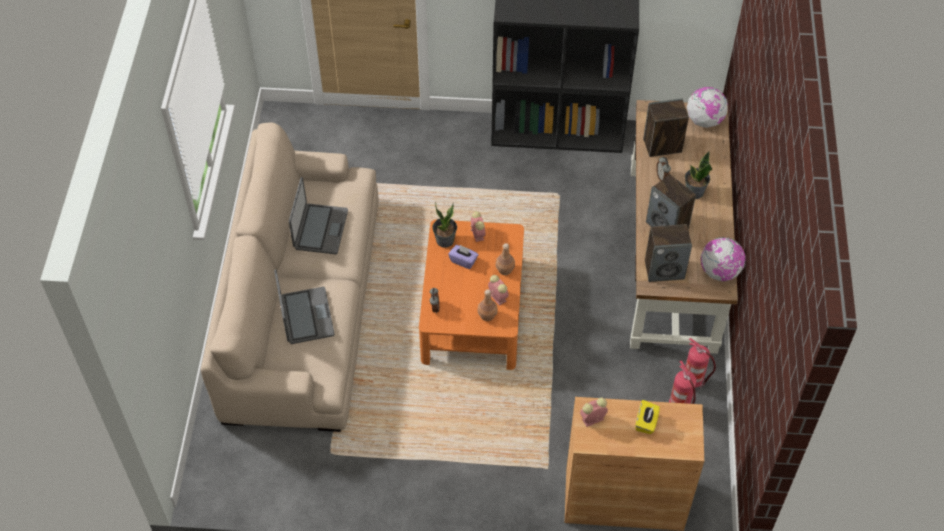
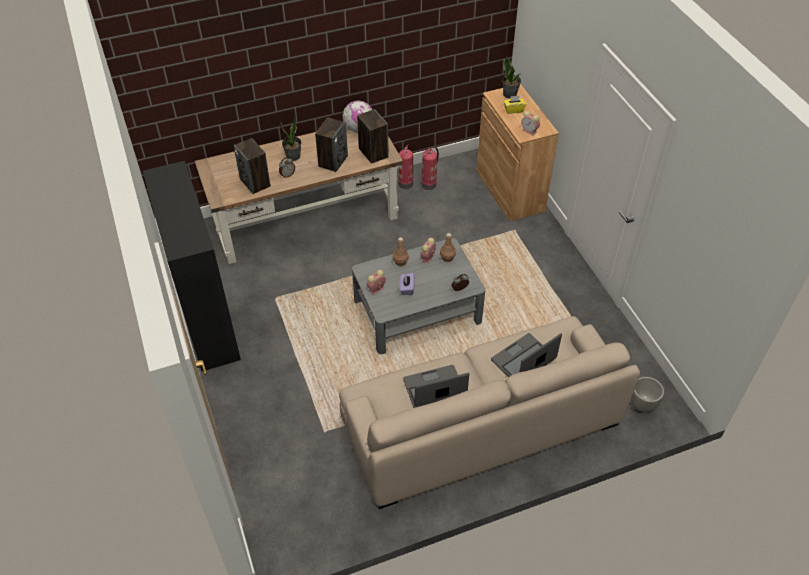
camera: 115 degrees left, 5 degrees down
orange coffee table [419,220,524,370] -> grey coffee table [352,238,486,354]
potted plant [432,202,457,248] -> potted plant moved to [502,56,521,99]
globe [687,87,728,128] -> none
none -> planter [631,377,664,412]

